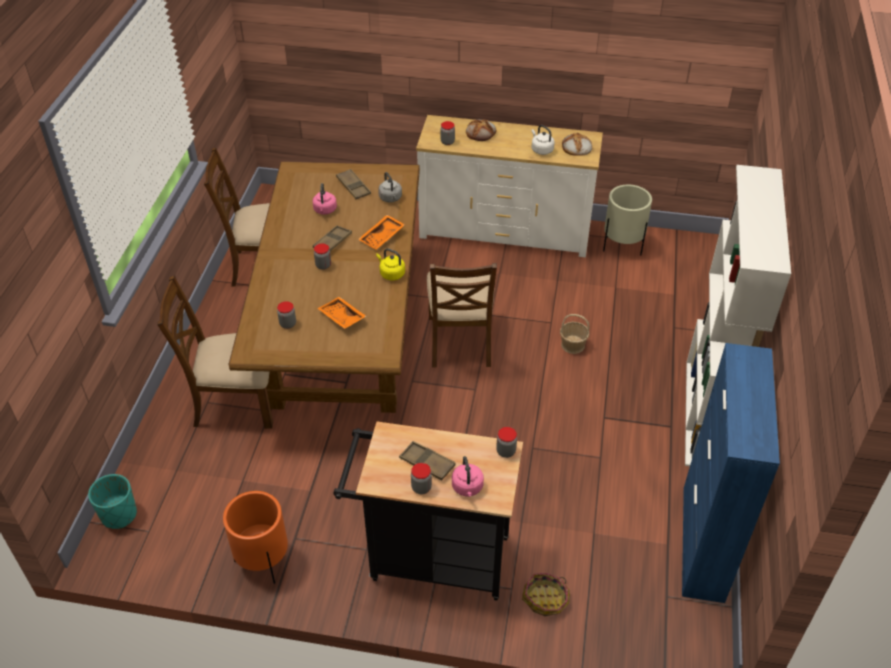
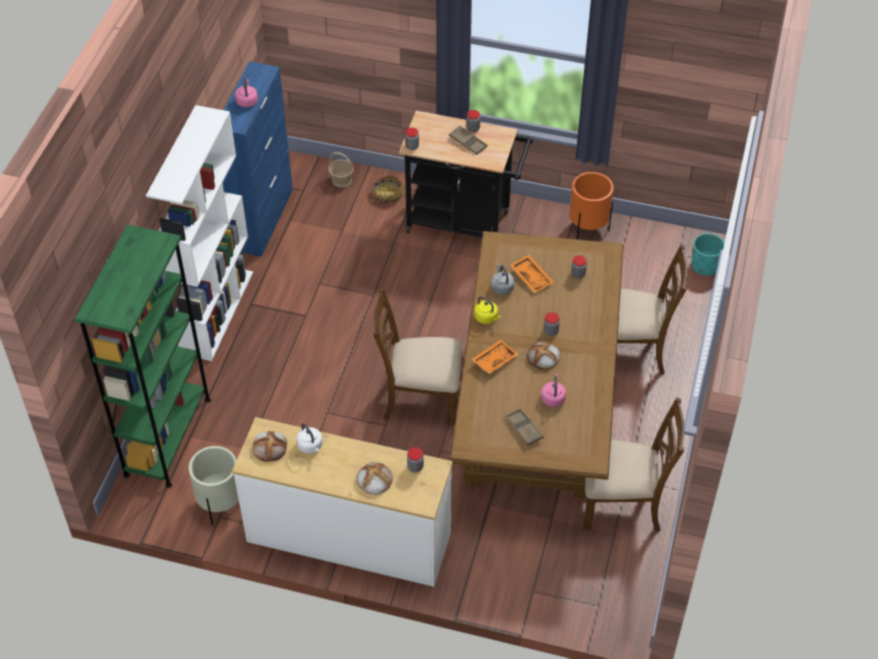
camera: 175 degrees left, 5 degrees up
brown tray [313,225,352,251] -> bread [526,342,560,370]
grey kettle [378,172,402,202] -> grey kettle moved to [491,264,515,295]
brown chair [427,263,497,368] -> brown chair turned 90 degrees counterclockwise [373,288,462,426]
pink kettle [452,456,484,497] -> pink kettle moved to [235,78,258,107]
basket [560,314,590,354] -> basket moved to [328,152,354,187]
none -> green bookcase [75,224,211,488]

